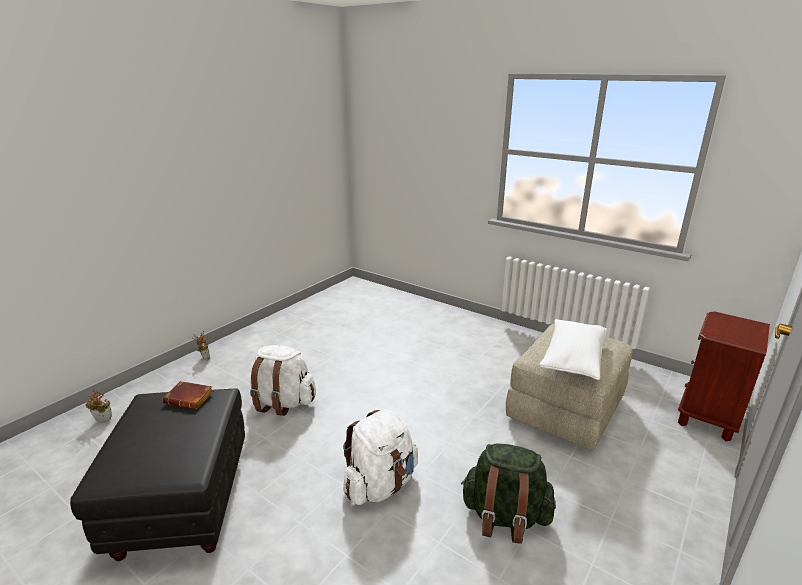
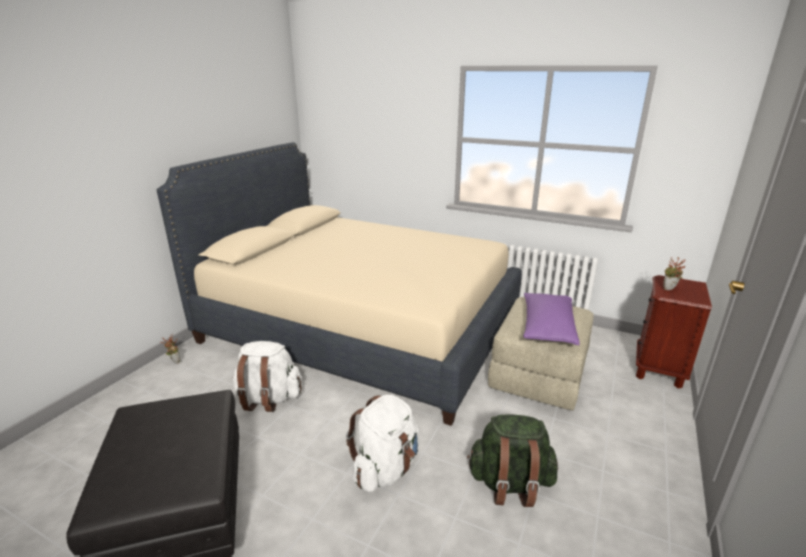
camera: 10 degrees left, 0 degrees up
potted plant [85,389,112,422] -> potted plant moved to [663,257,686,290]
brown book [162,381,213,409] -> none
white pillow [539,319,607,380] -> purple pillow [523,293,580,345]
none -> beige bed [157,142,522,426]

